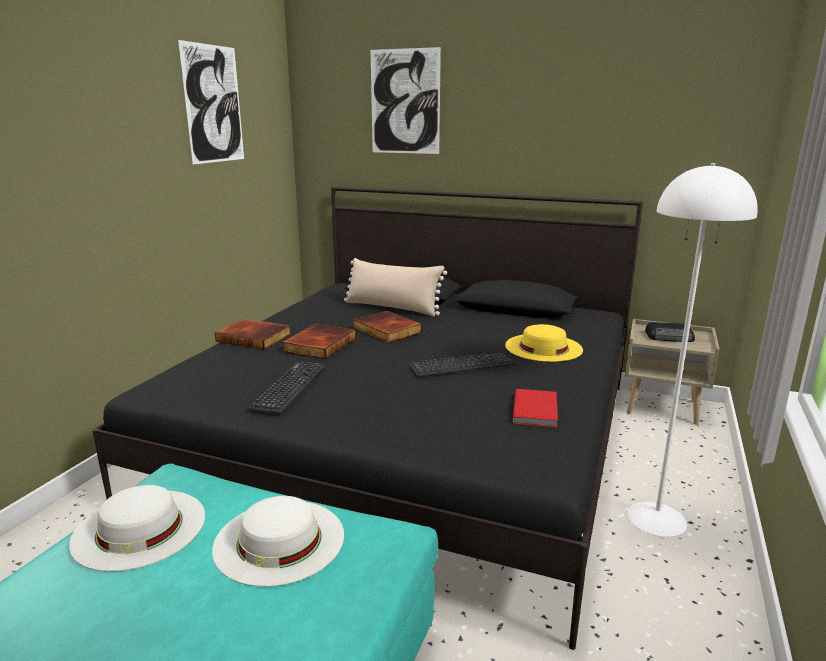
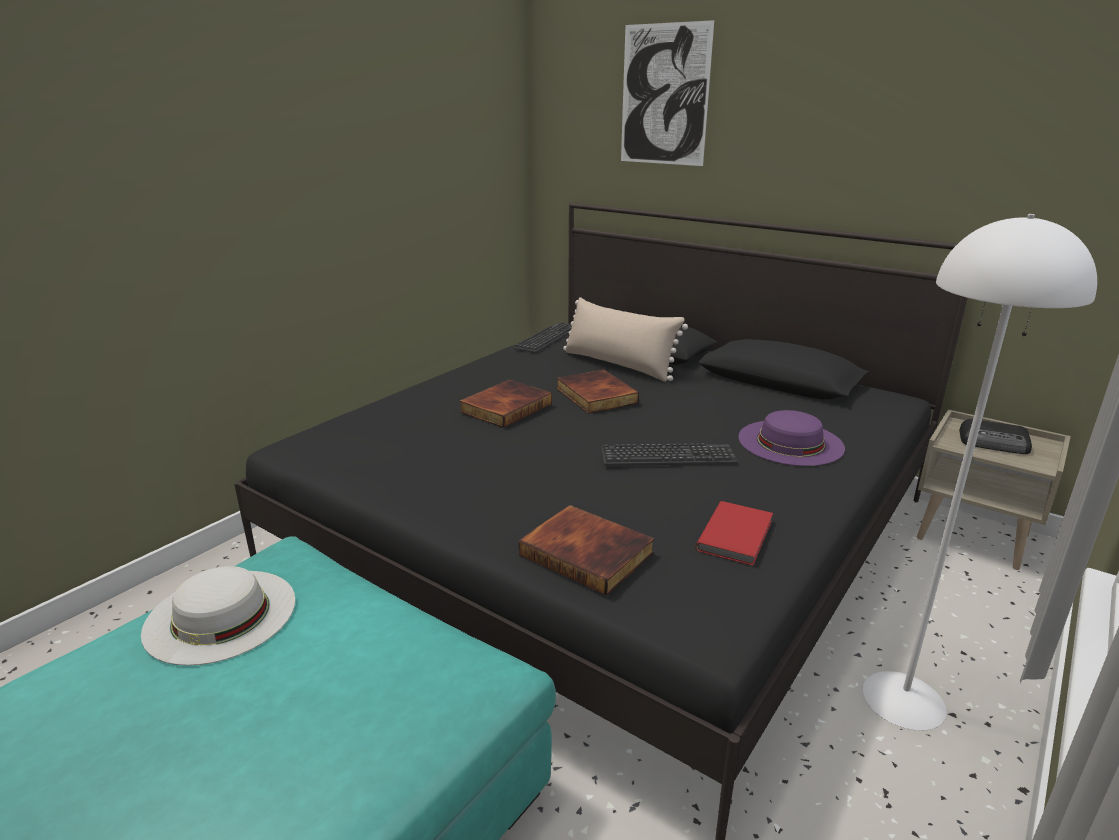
camera: 15 degrees right, 5 degrees up
picture [178,40,244,164] -> none
white hat [212,496,344,587] -> none
book [214,319,291,350] -> book moved to [519,505,654,596]
keyboard [248,362,325,413] -> keyboard moved to [513,322,572,353]
yellow hat [505,324,583,362] -> purple hat [738,410,845,466]

